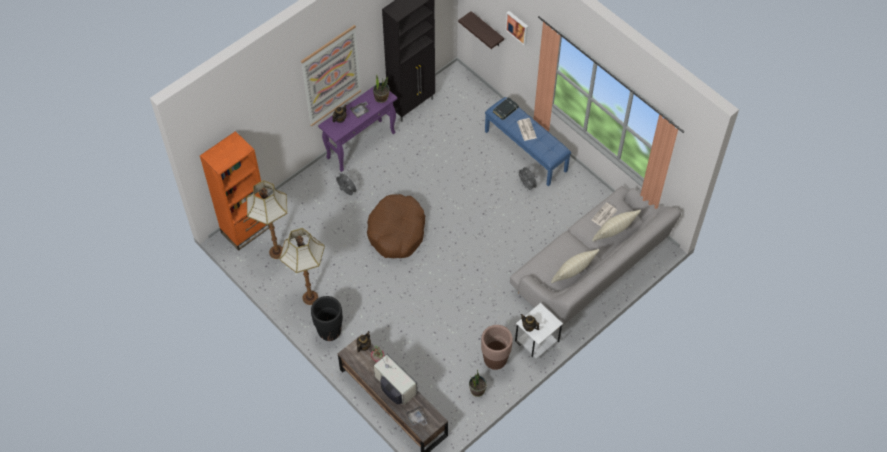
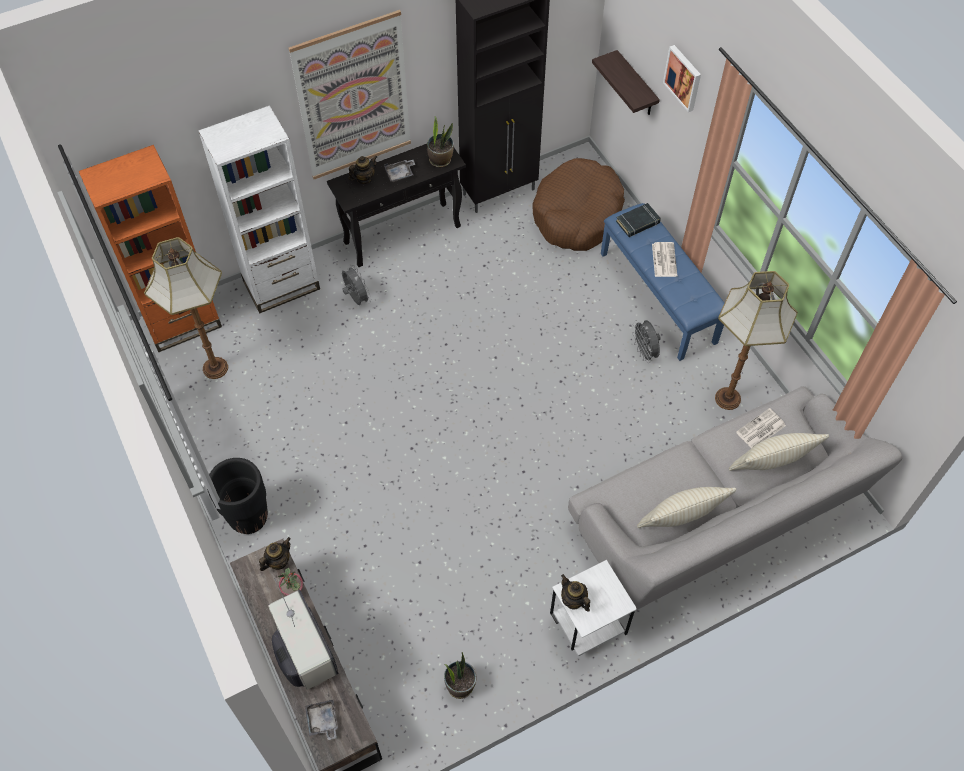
camera: 15 degrees right, 0 degrees up
floor lamp [280,228,325,305] -> floor lamp moved to [715,271,798,410]
purple console table [318,82,398,172] -> black console table [327,144,466,267]
brown dog bed [367,194,425,258] -> brown dog bed moved to [532,158,625,251]
brown planter [481,325,513,370] -> none
none -> white bookcase [198,105,320,313]

